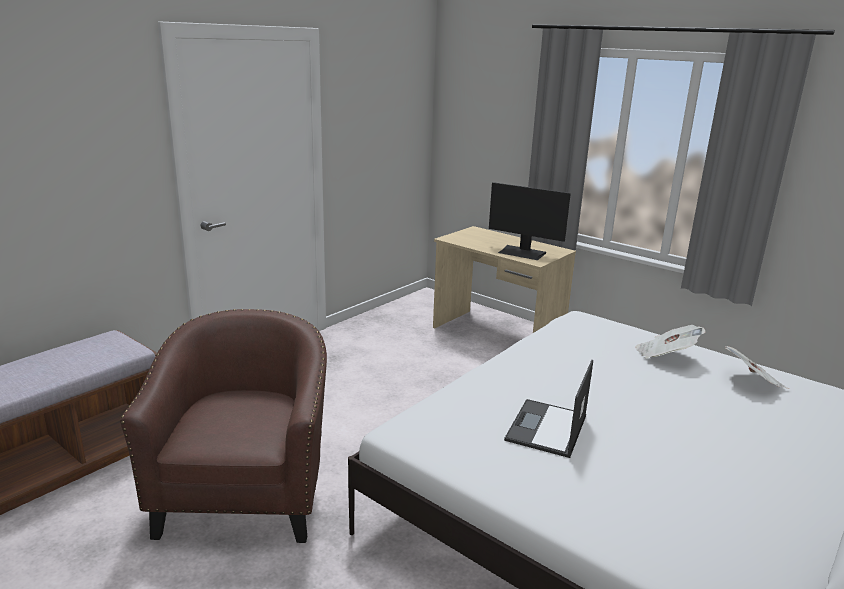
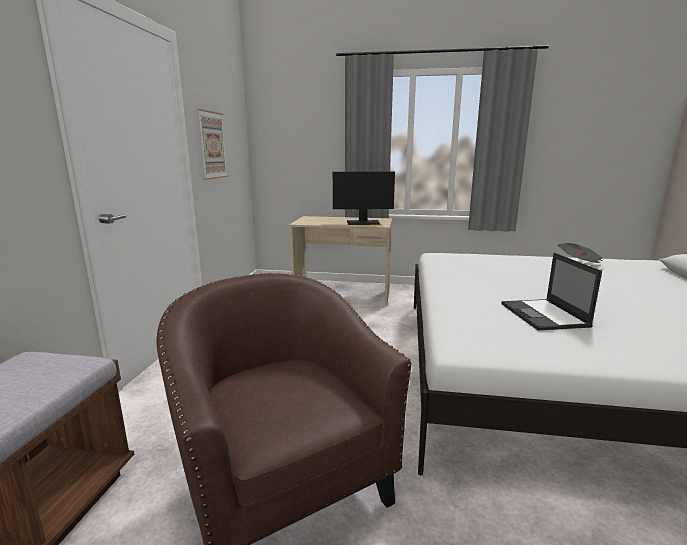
camera: 30 degrees left, 5 degrees down
newspaper [635,325,705,358] -> none
none -> picture [197,109,228,180]

